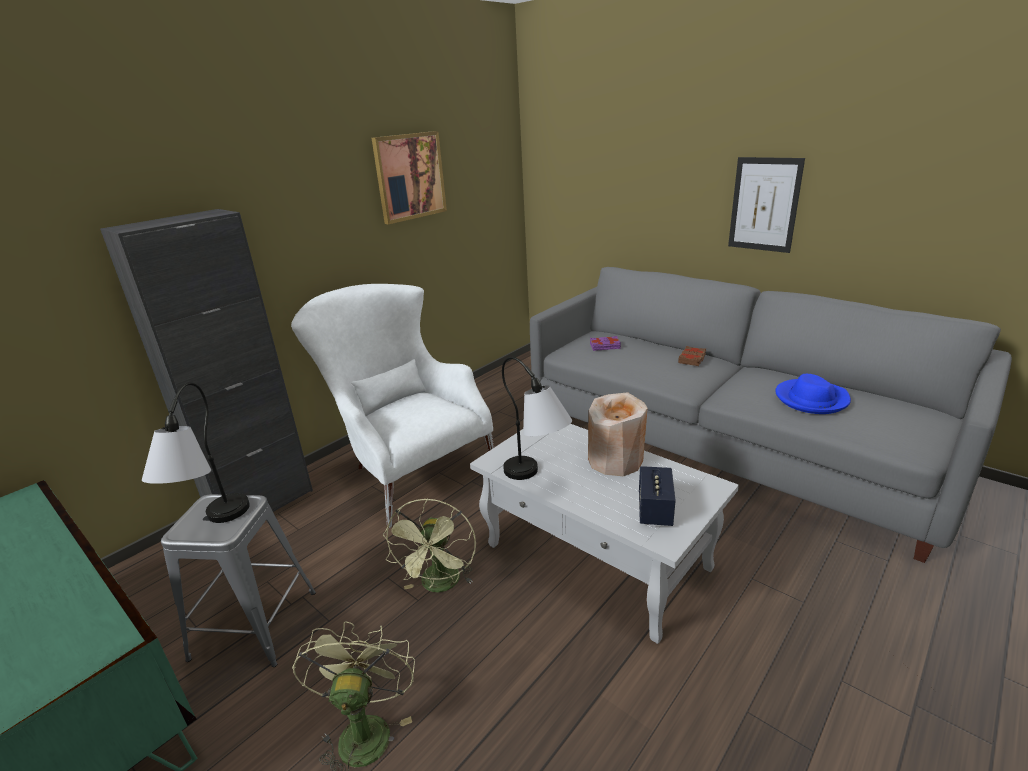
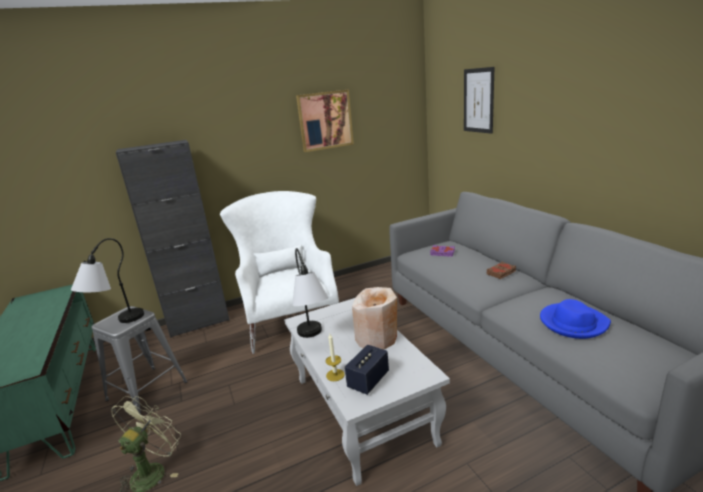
camera: 25 degrees right, 5 degrees down
green fan [383,498,476,592] -> none
picture [728,157,805,253] -> picture moved to [464,67,494,134]
none -> candle [326,334,344,381]

